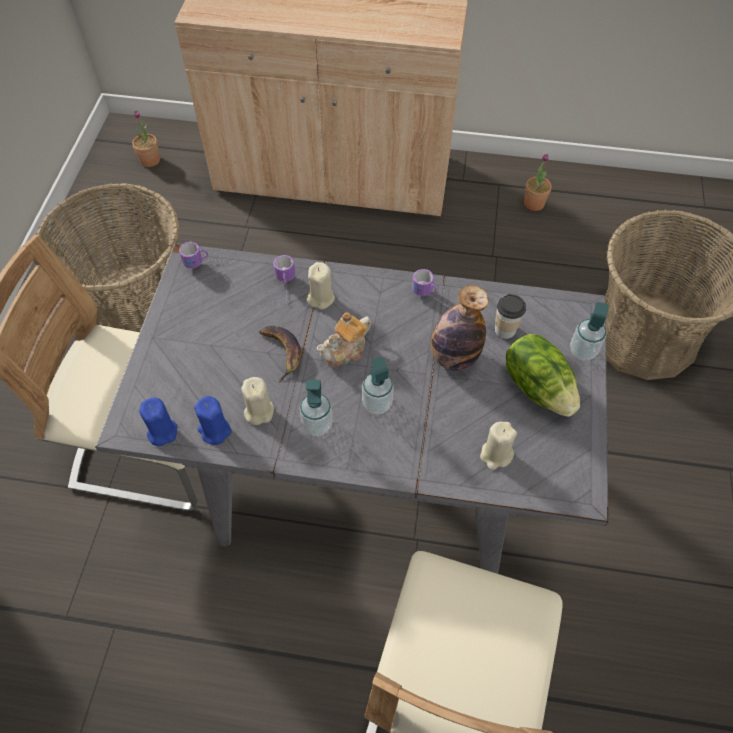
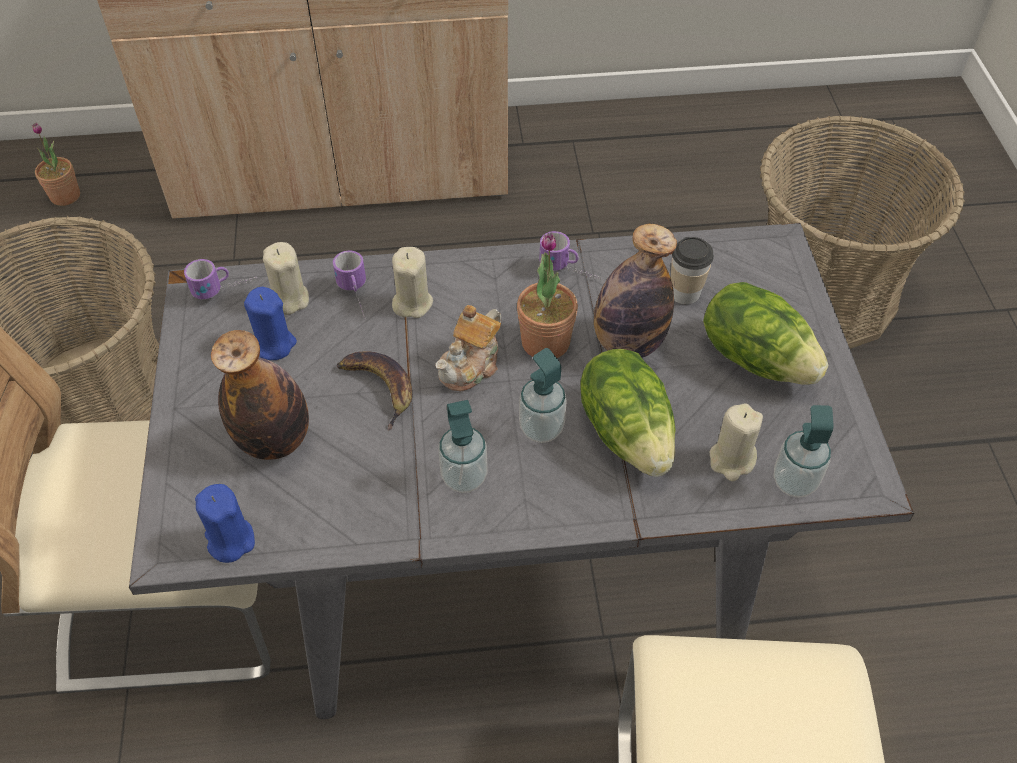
camera: 15 degrees left, 5 degrees down
blue candle [194,396,231,445] -> blue candle moved to [244,287,297,360]
beige candle [242,377,274,425] -> beige candle moved to [263,242,309,315]
potted plant [524,154,552,211] -> potted plant moved to [517,233,578,358]
soap dispenser [570,302,609,361] -> soap dispenser moved to [774,405,833,498]
none -> bottle [211,330,309,460]
none -> lettuce [580,349,675,477]

